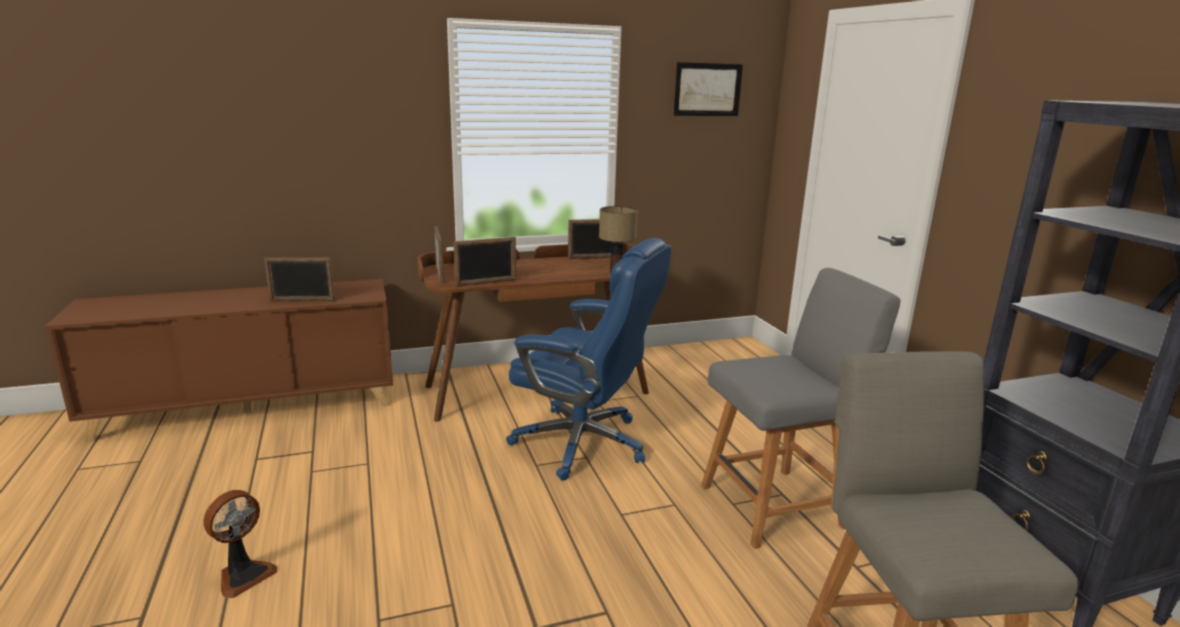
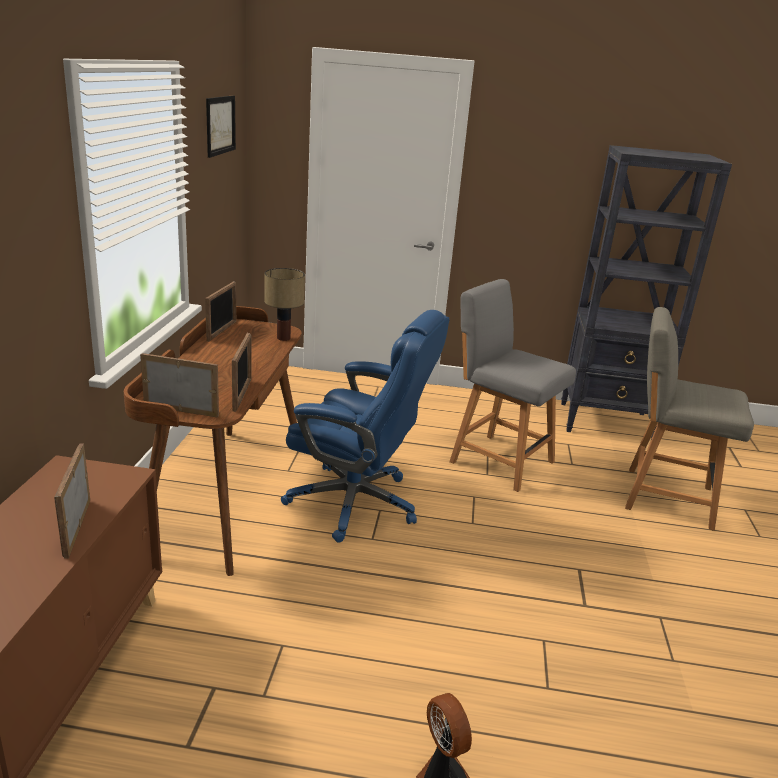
camera: 65 degrees left, 5 degrees up
picture frame [264,257,335,302] -> picture frame turned 150 degrees clockwise [54,443,90,559]
blue office chair [506,238,672,481] -> blue office chair turned 60 degrees clockwise [281,310,449,543]
grey chair [701,268,901,549] -> grey chair turned 60 degrees counterclockwise [449,279,576,492]

